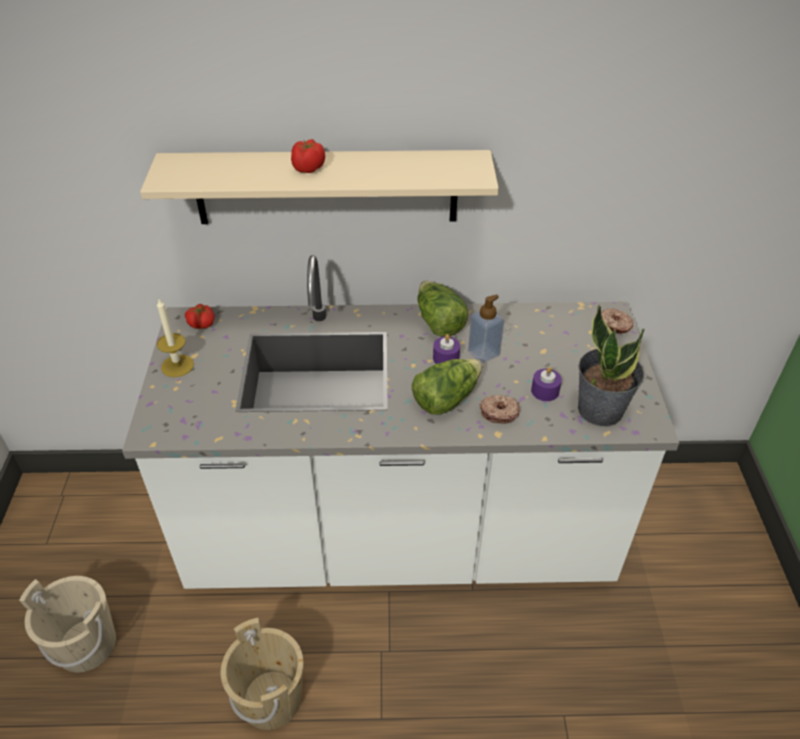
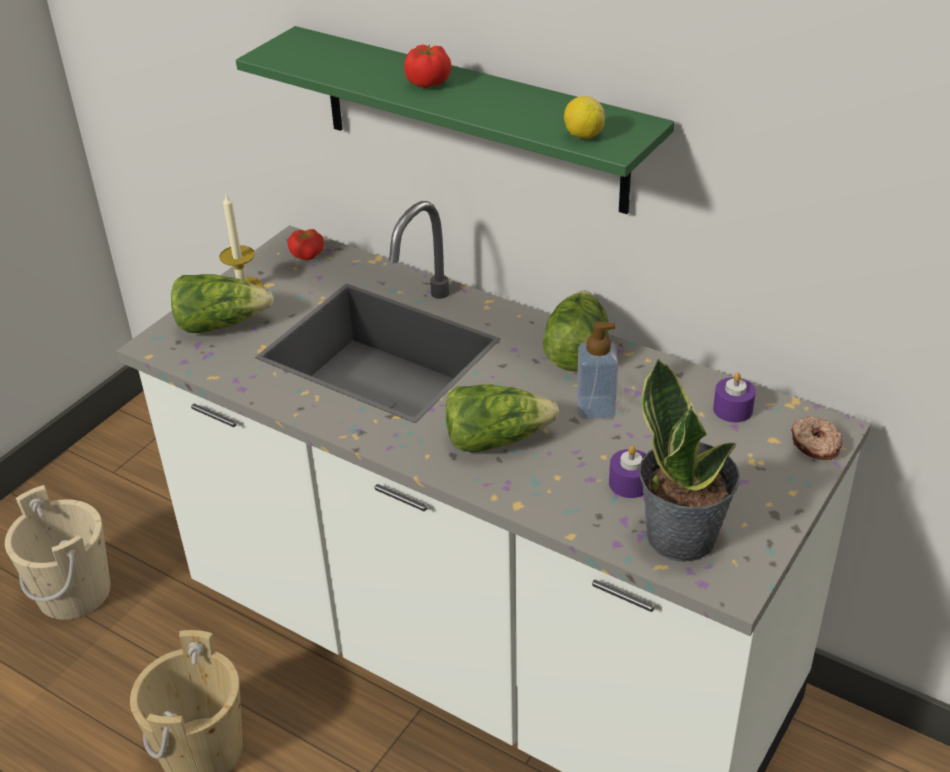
camera: 35 degrees right, 5 degrees down
beige shelf [140,150,499,224] -> green shelf [236,26,674,214]
purple candle [433,334,460,364] -> purple candle moved to [713,372,756,422]
donut [480,395,520,423] -> none
none -> lettuce [171,274,274,333]
none -> lemon [564,96,605,139]

